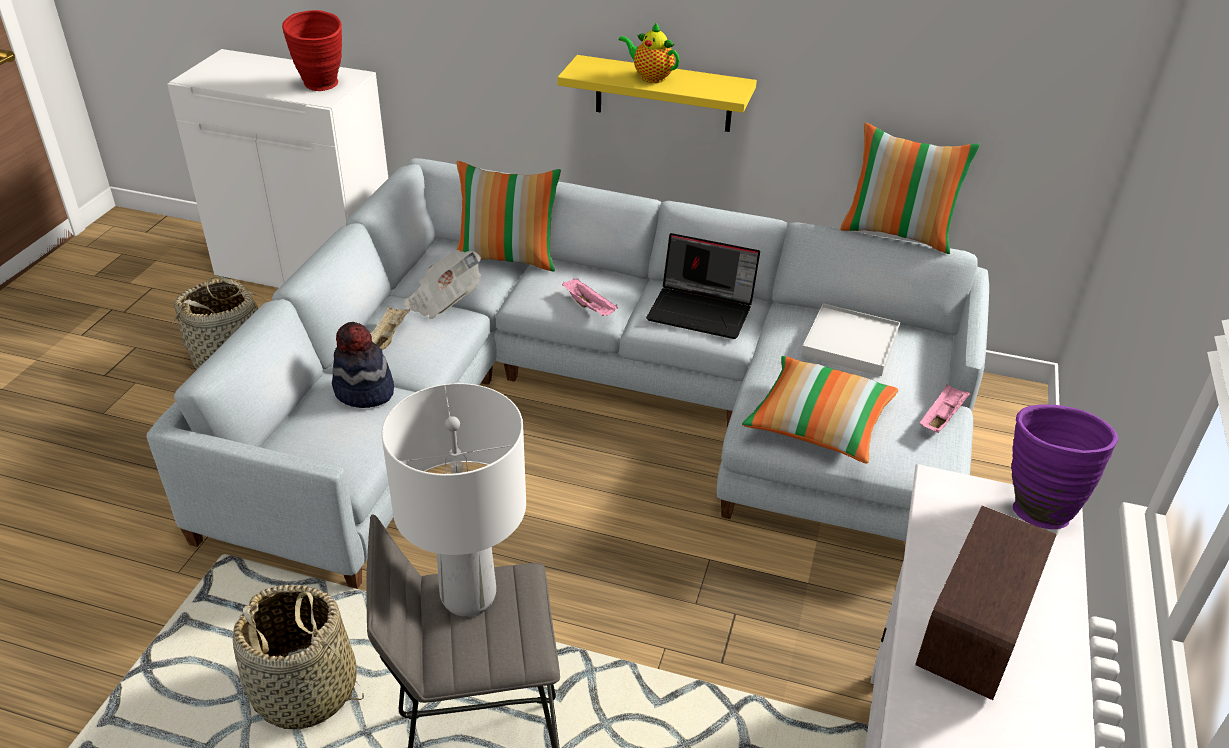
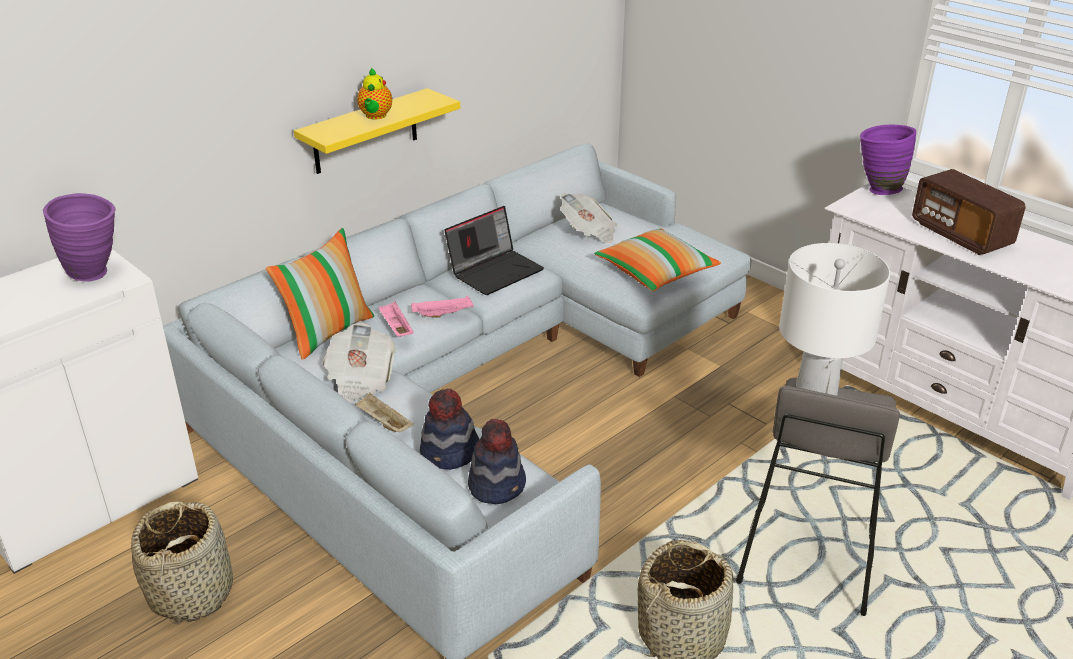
camera: 60 degrees left, 5 degrees down
red vase [282,10,342,91] -> purple vase [43,193,116,282]
teapot [619,22,680,83] -> teapot turned 60 degrees counterclockwise [357,68,392,120]
white tray [801,303,900,376] -> newspaper [560,193,617,243]
pillow [840,123,980,254] -> none
pink tray [920,384,971,433] -> pink tray moved to [378,302,414,337]
none -> hat [468,419,526,504]

